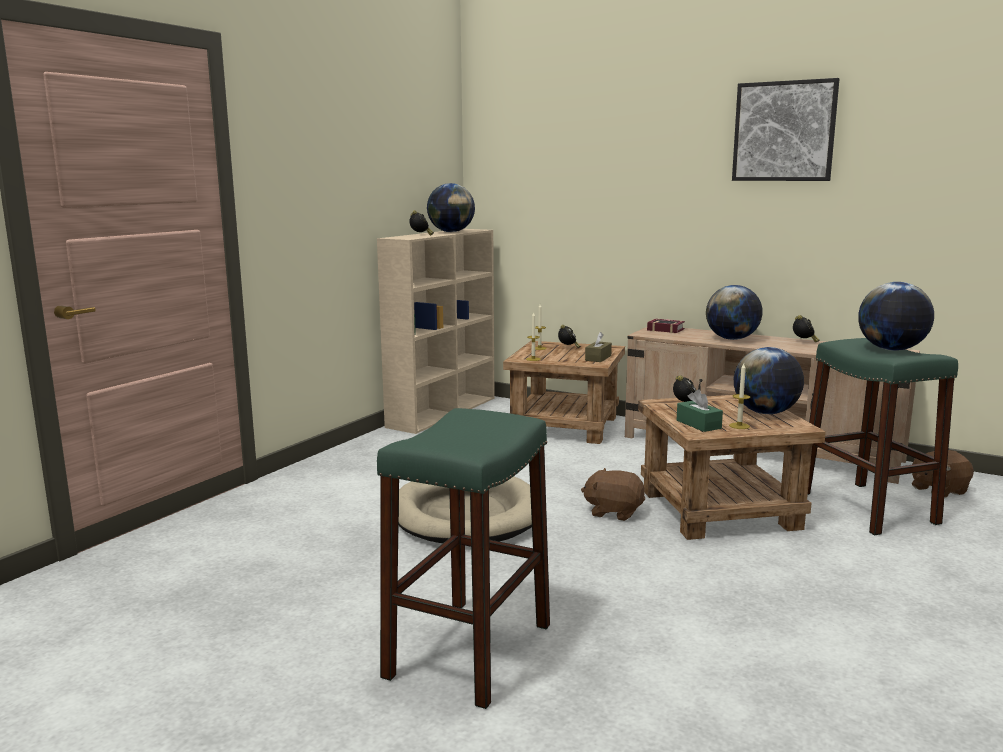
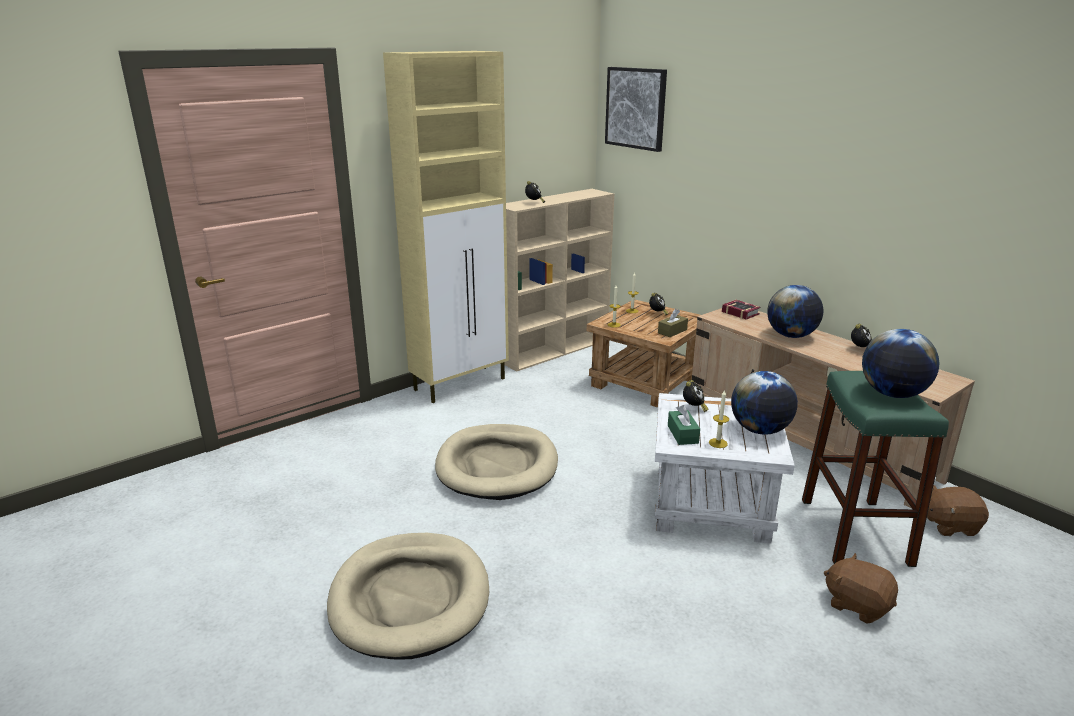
camera: 20 degrees right, 10 degrees up
green stool [377,408,550,709] -> beige dog bed [327,533,489,659]
globe [427,183,475,232] -> none
brown plush toy [581,468,645,521] -> brown plush toy moved to [824,553,898,623]
brown side table [638,395,826,540] -> white side table [655,393,795,543]
picture [732,78,839,181] -> picture moved to [605,67,667,152]
none -> beige cabinet [383,51,509,403]

